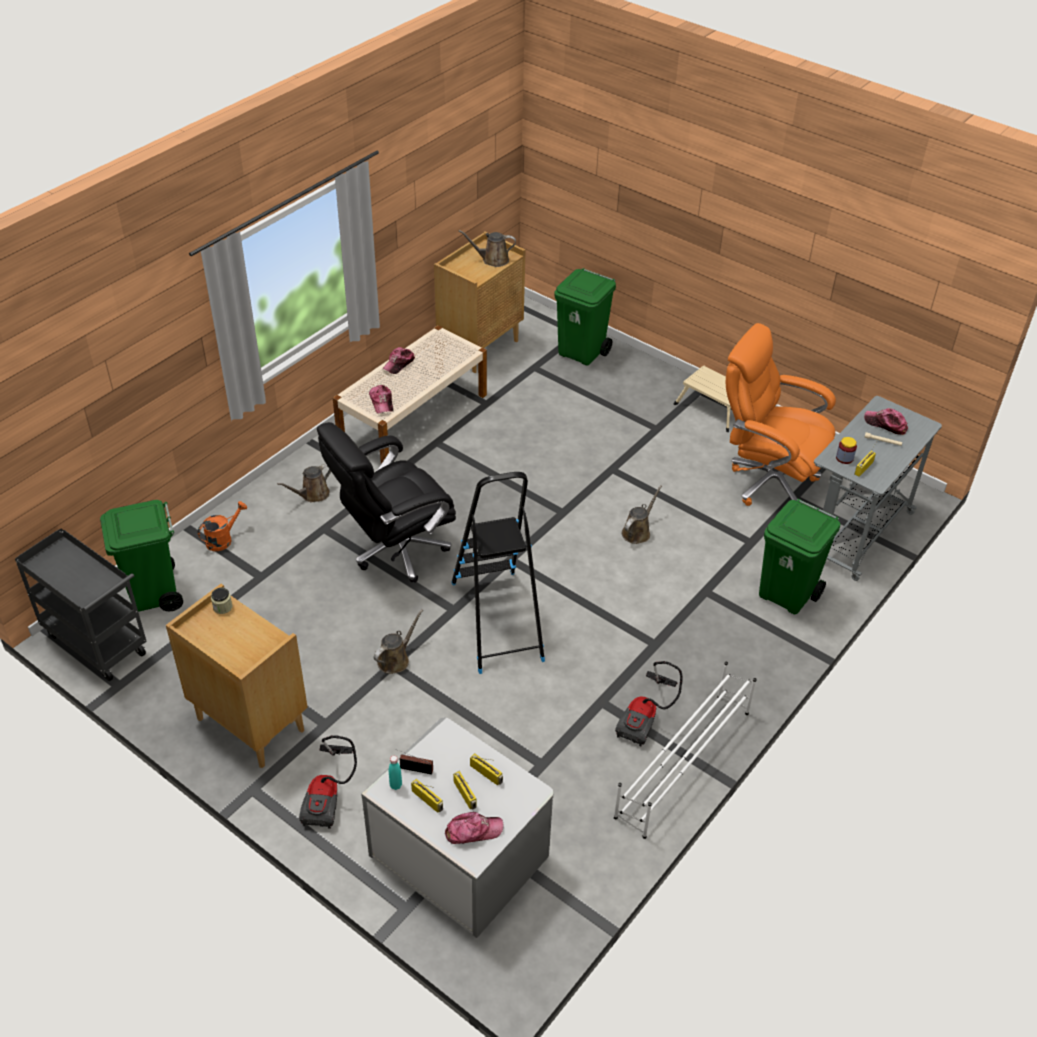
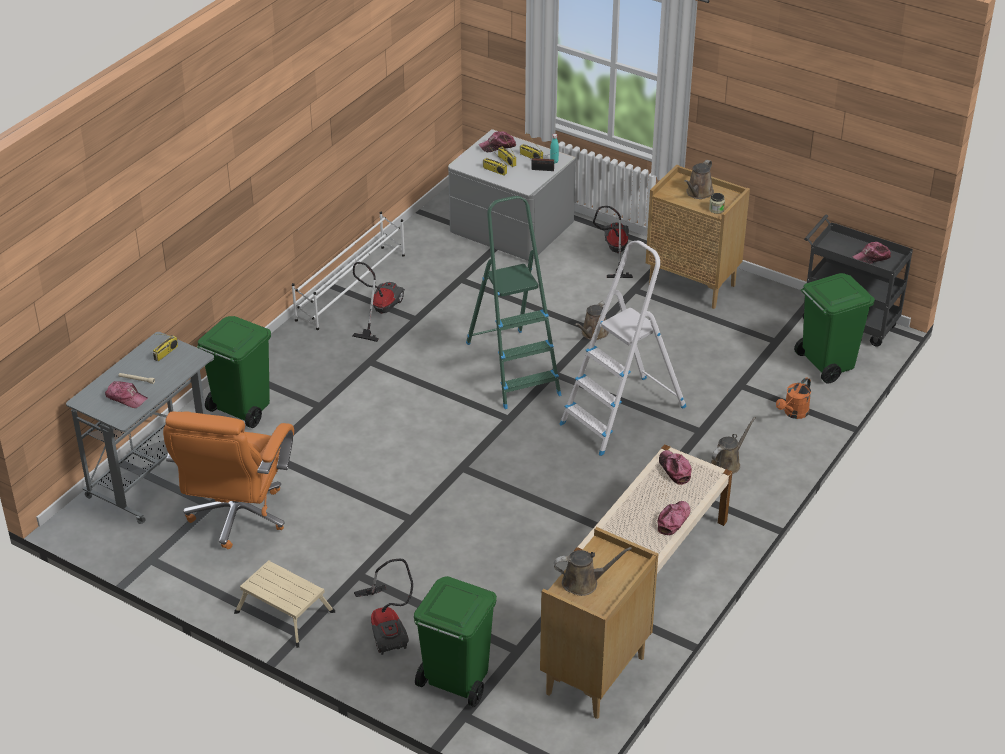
camera: 175 degrees right, 5 degrees down
black office chair [317,422,456,582] -> white step ladder [559,241,686,456]
black step ladder [451,472,545,674] -> green step ladder [466,196,561,409]
brown watering can [622,485,662,544] -> brown watering can moved to [684,160,714,199]
orange office chair [726,323,836,506] -> orange office chair turned 75 degrees clockwise [163,411,294,549]
jar [836,437,857,464] -> none
none -> vacuum cleaner [354,559,413,655]
none -> cap [852,242,891,264]

